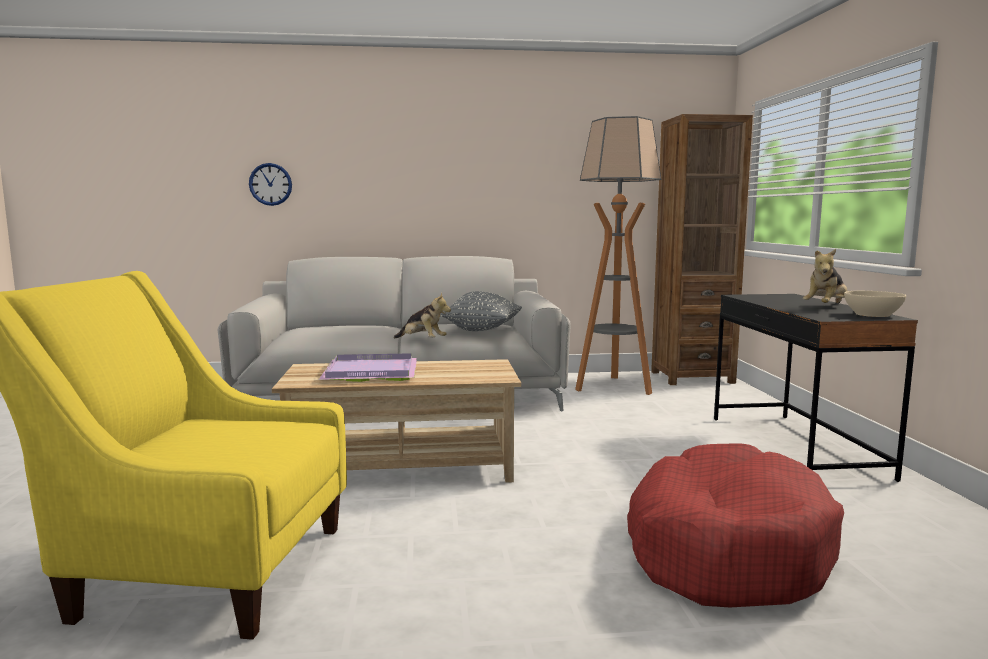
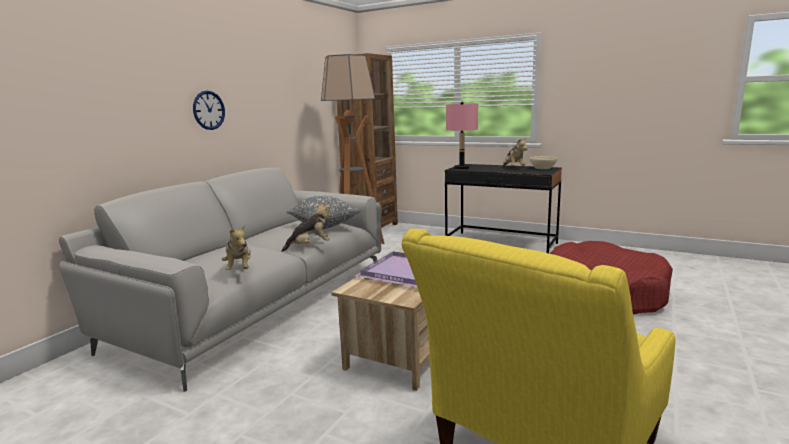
camera: 55 degrees left, 5 degrees up
wall clock [249,163,292,206] -> wall clock moved to [193,91,225,130]
none -> plush toy [222,224,251,270]
none -> pink table lamp [446,102,478,169]

